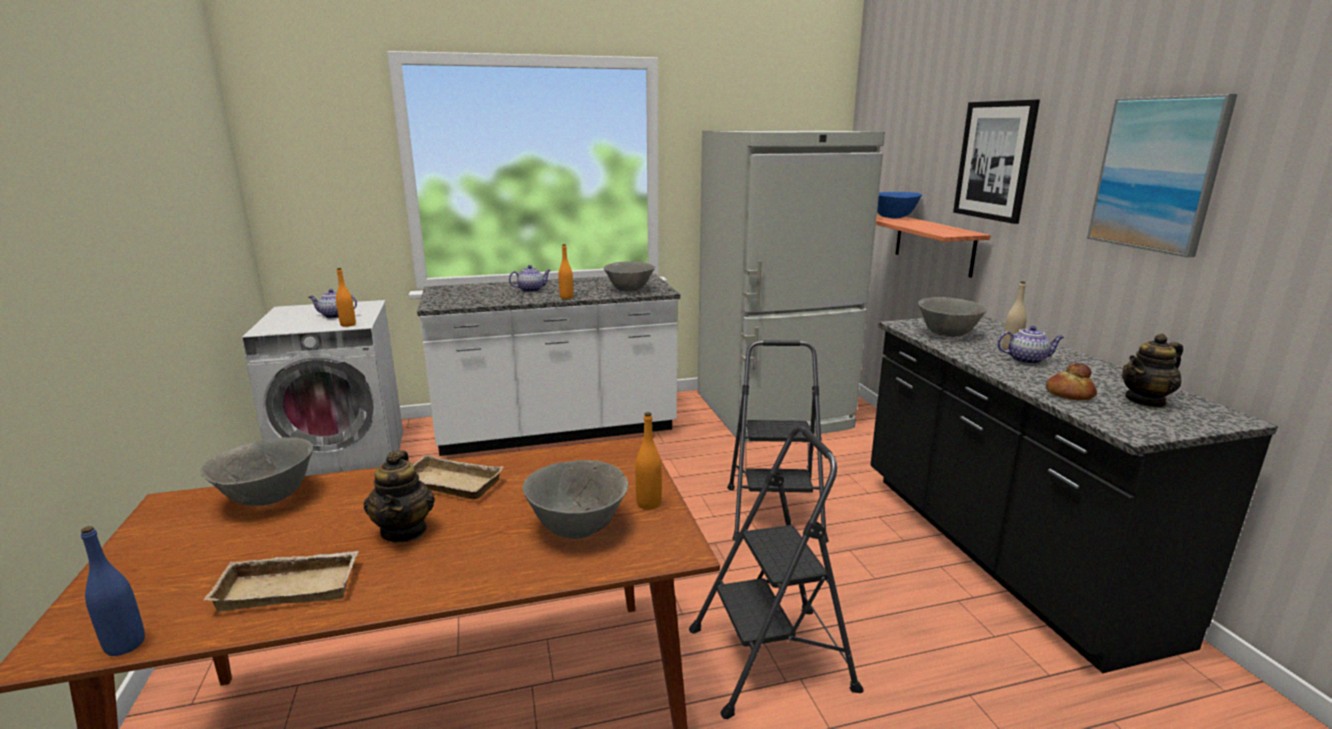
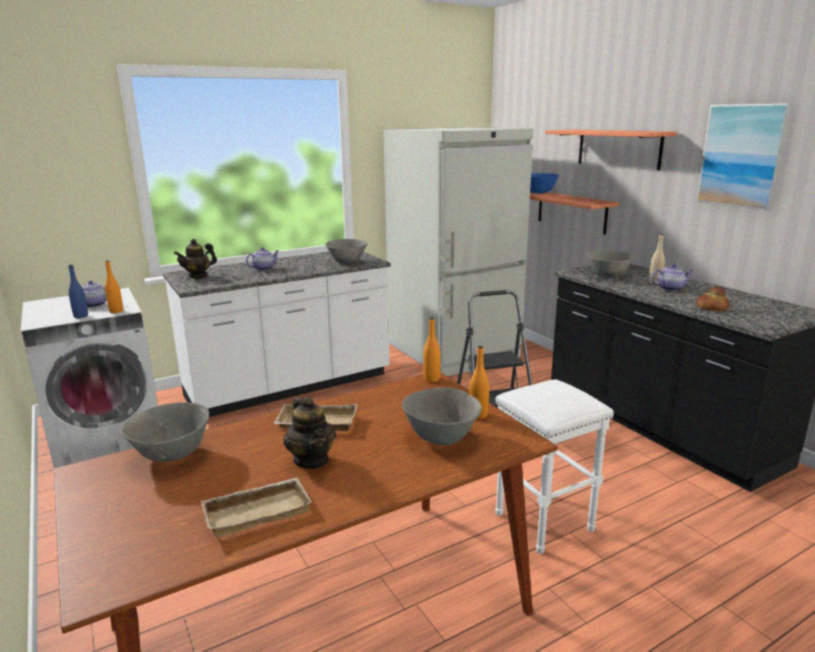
camera: 15 degrees left, 0 degrees up
blue bottle [81,526,145,656] -> blue bottle moved to [68,264,88,318]
orange bottle [559,244,573,299] -> orange bottle moved to [423,317,441,382]
black step ladder [689,426,864,719] -> white stool [495,379,614,554]
picture [953,100,1040,224] -> shelf [545,130,677,170]
teapot [1122,333,1183,408] -> teapot moved to [174,239,217,279]

